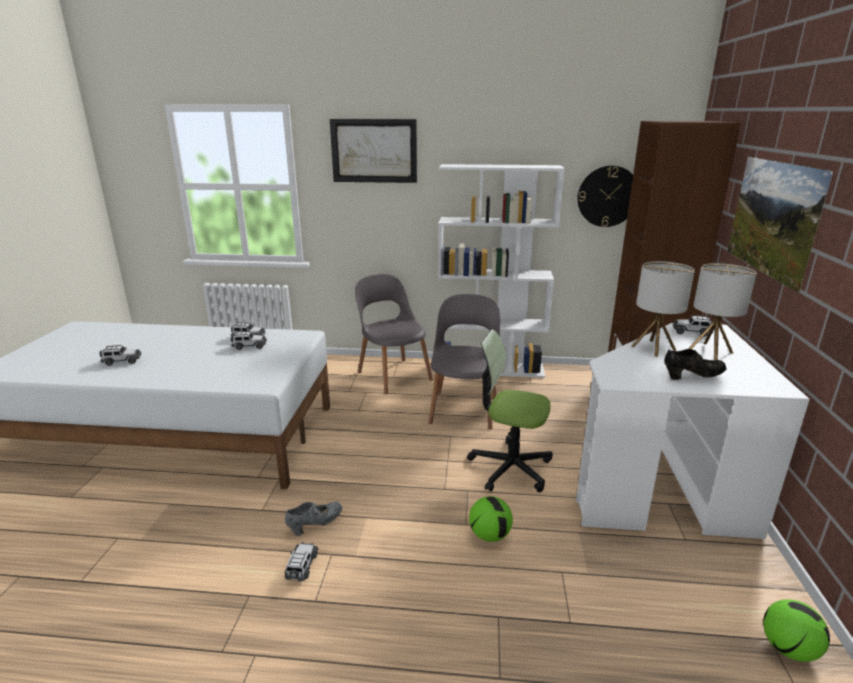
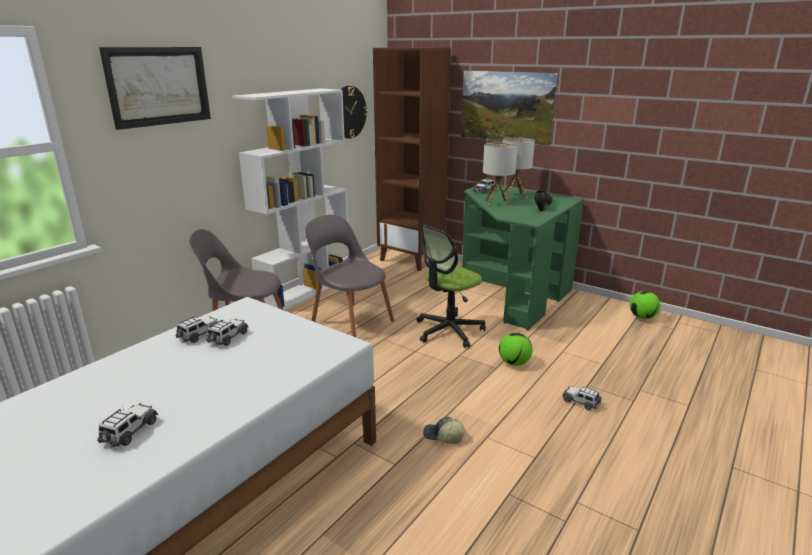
camera: 60 degrees left, 0 degrees up
grey shoe [285,501,342,536] -> cap [423,417,466,444]
toy car [285,542,318,582] -> toy car moved to [562,386,601,410]
white desk [576,323,810,539] -> green desk [462,186,584,330]

